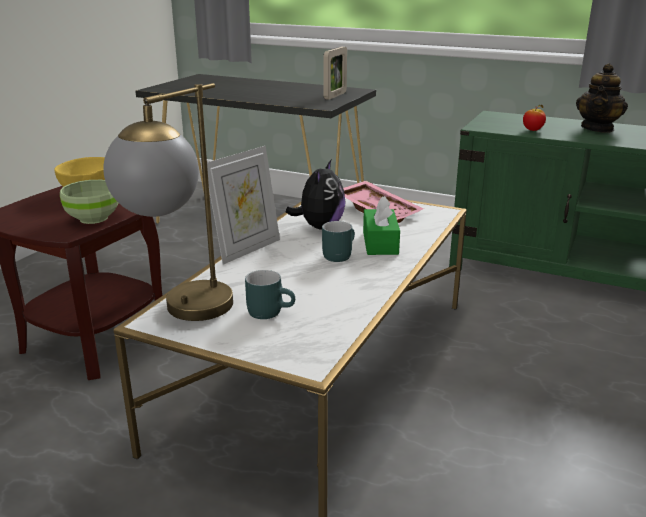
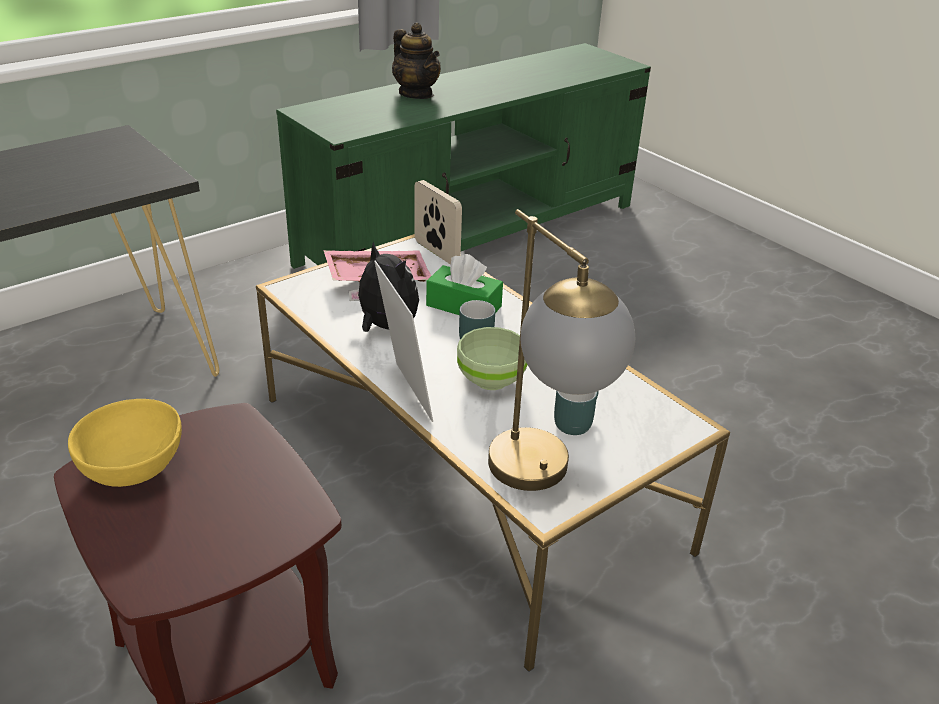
camera: 65 degrees left, 10 degrees up
green bowl [60,180,119,224] -> green bowl moved to [457,327,528,390]
picture frame [323,47,347,100] -> picture frame moved to [415,180,462,265]
apple [523,105,546,131] -> none

